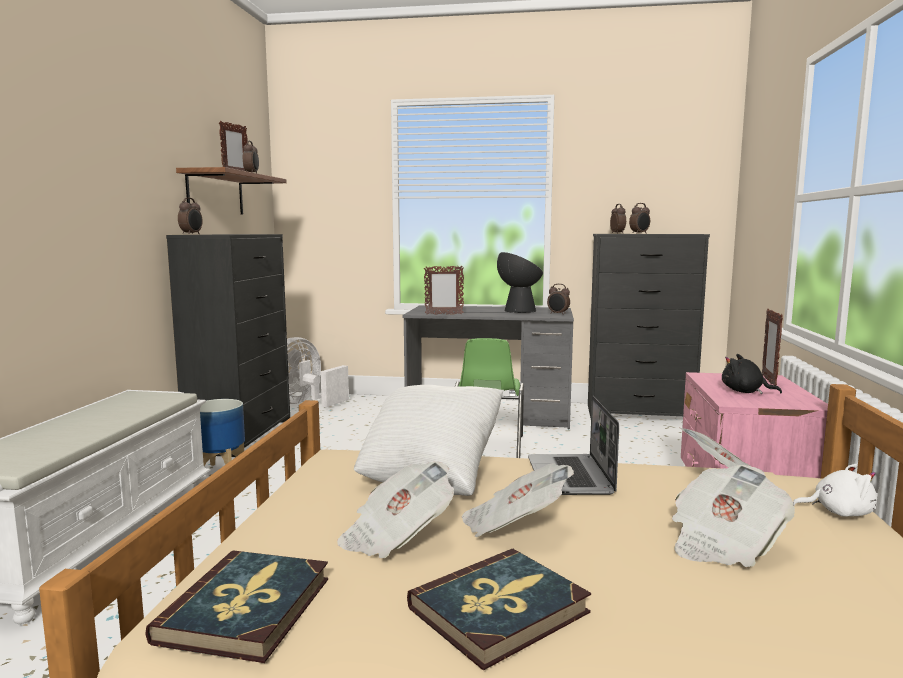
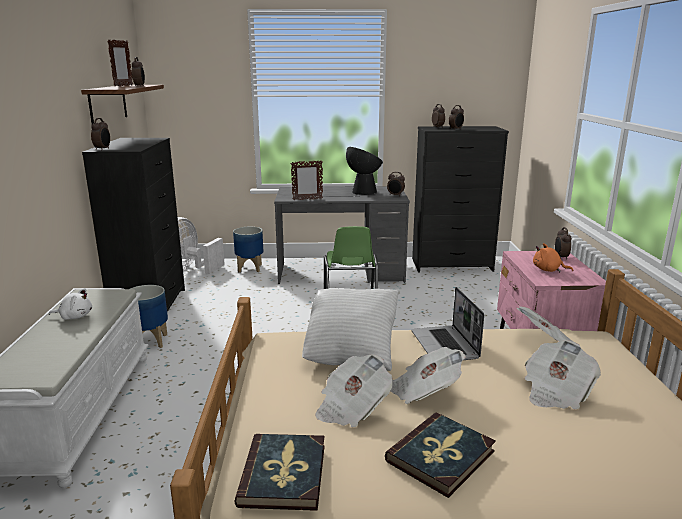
camera: 10 degrees left, 10 degrees up
black plush toy [722,354,782,394] -> orange plush toy [533,243,573,272]
picture frame [762,309,783,386] -> alarm clock [555,227,572,259]
white plush toy [793,464,877,517] -> white plush toy moved to [49,288,92,320]
none -> planter [233,227,263,272]

